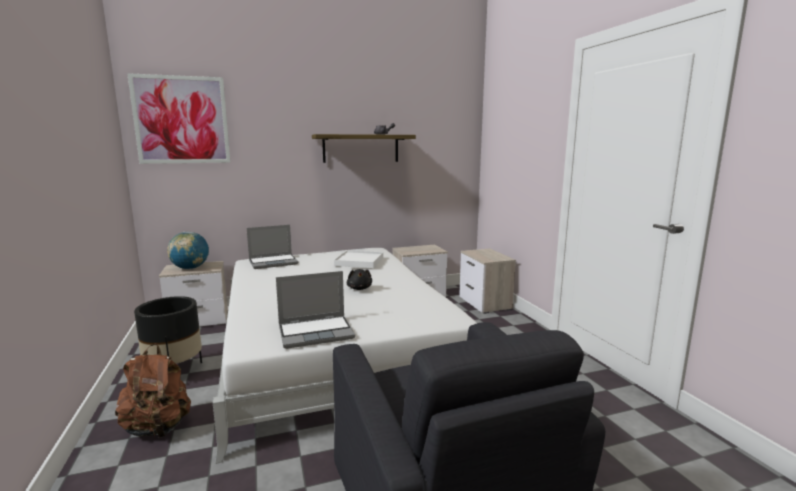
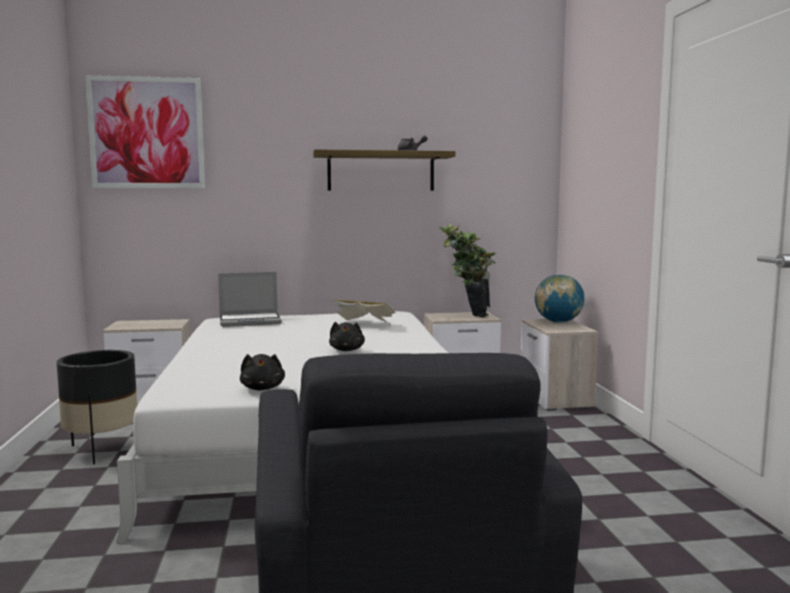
camera: 10 degrees right, 5 degrees down
brown backpack [115,344,191,438] -> none
globe [167,232,209,269] -> globe moved to [535,274,584,323]
laptop [276,271,355,349] -> black plush toy [240,354,285,390]
white tray [334,250,383,268] -> book [334,300,395,323]
none -> potted plant [439,223,496,317]

